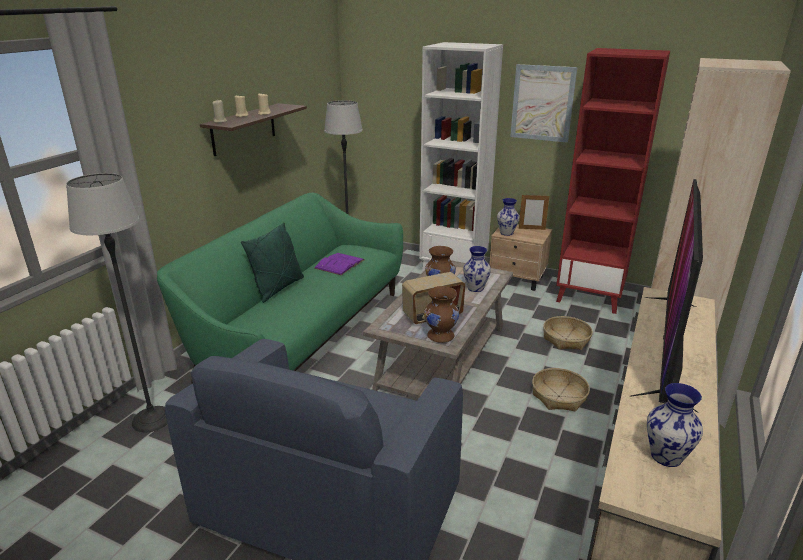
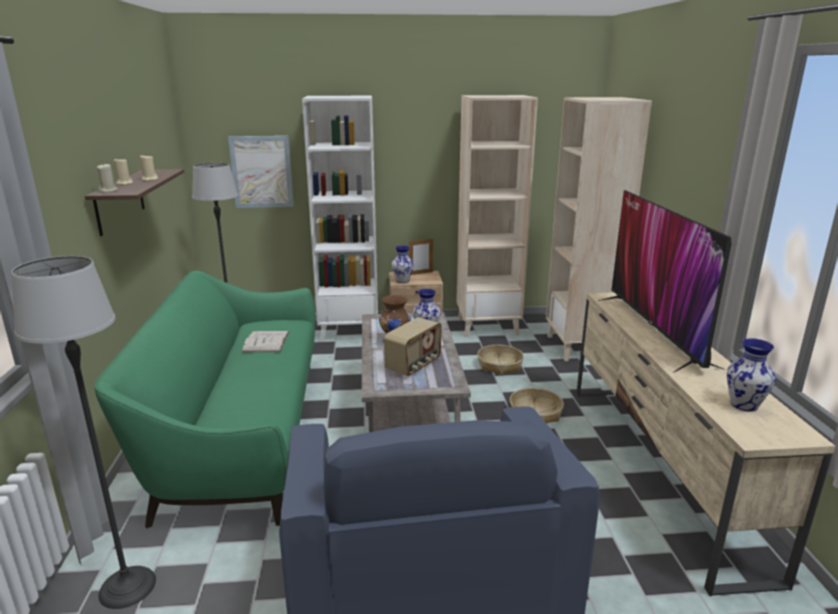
camera: 30 degrees left, 5 degrees down
green pillow [241,223,304,303] -> none
purple book [314,253,364,275] -> white book [241,331,289,352]
brown vase [424,286,459,343] -> none
picture [510,64,577,143] -> picture moved to [228,136,294,208]
red bookcase [556,48,670,314] -> beige bookcase [456,95,538,337]

